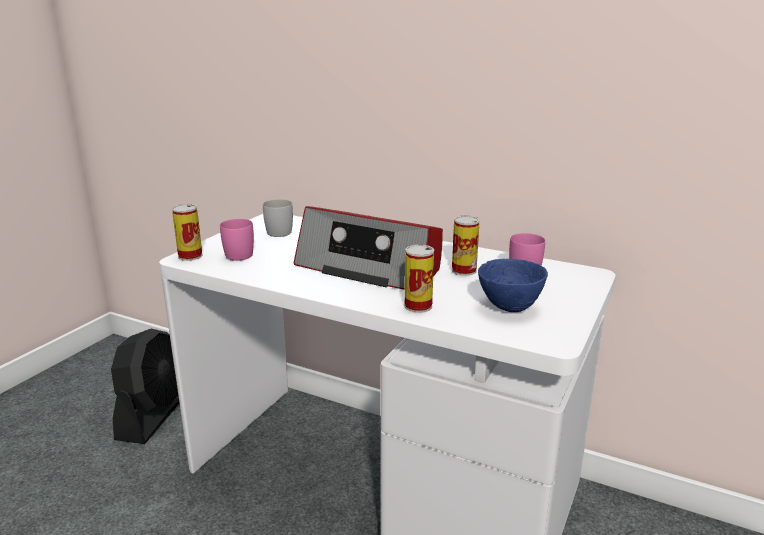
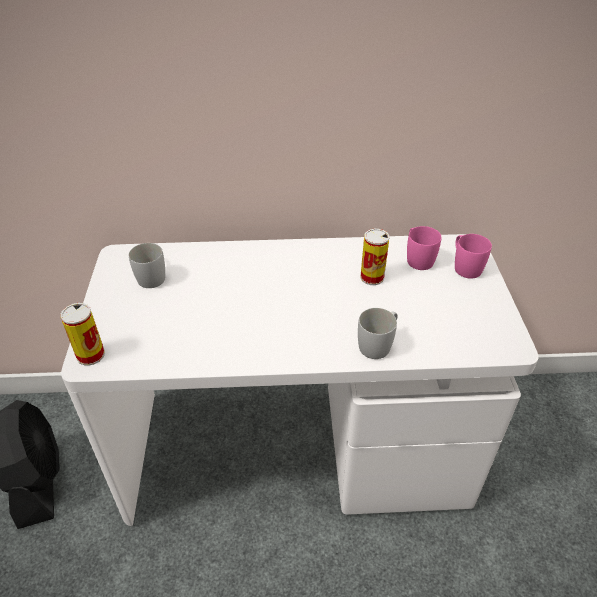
camera: 30 degrees left, 20 degrees up
pink mug [220,219,254,261] -> pink mug moved to [455,234,492,278]
radio [293,206,443,290] -> none
can [405,244,434,313] -> white mug [358,308,398,359]
blue bowl [478,259,548,312] -> none

